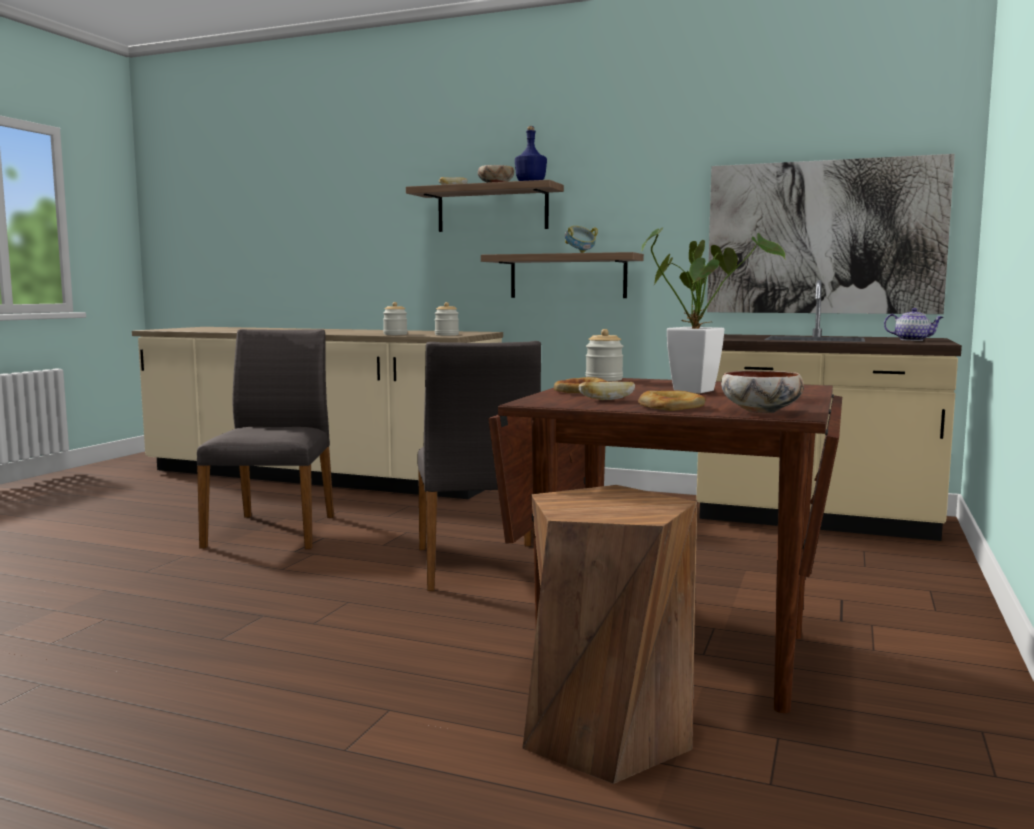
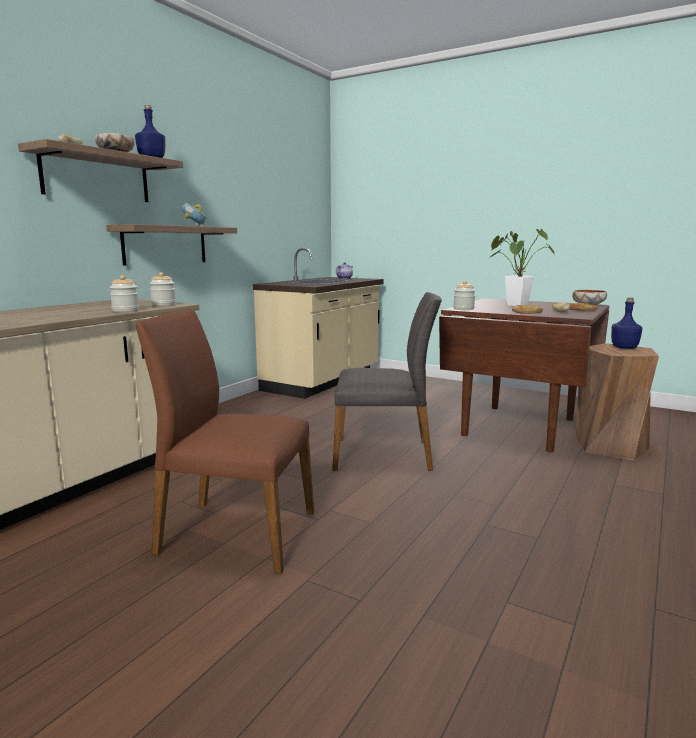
camera: 80 degrees left, 5 degrees up
grey chair [197,329,334,549] -> brown chair [135,309,314,574]
picture [707,154,955,314] -> none
none -> blue bottle [611,298,642,349]

